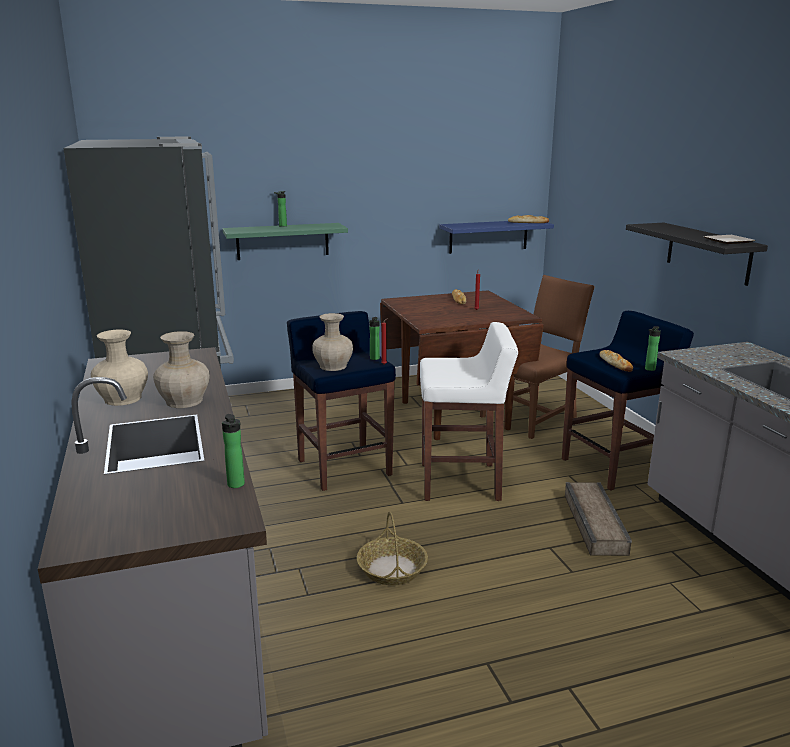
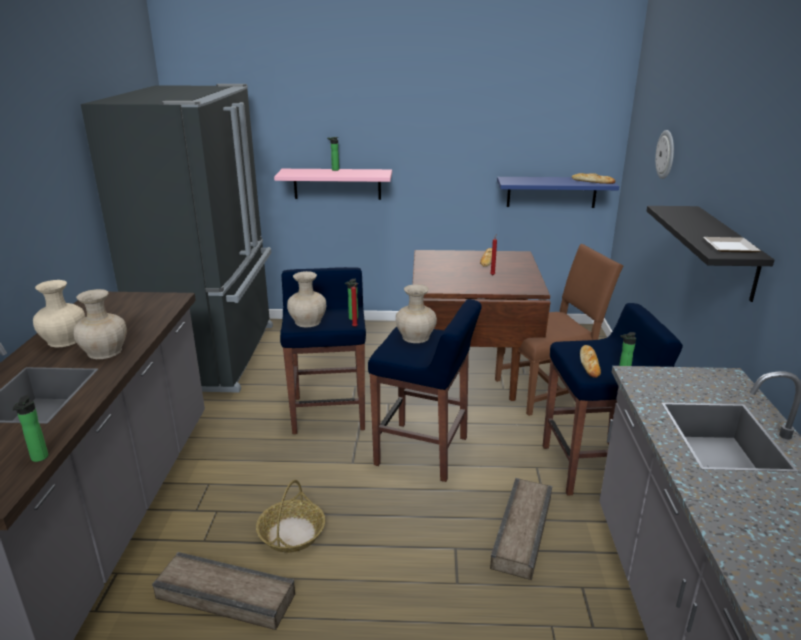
camera: 20 degrees right, 5 degrees up
green shelf [223,223,348,260] -> pink shelf [274,169,392,200]
white stool [420,322,518,501] -> blue stool [368,299,482,482]
none -> crate [152,552,295,630]
none -> beige vase [396,284,437,343]
none -> wall clock [655,130,674,179]

